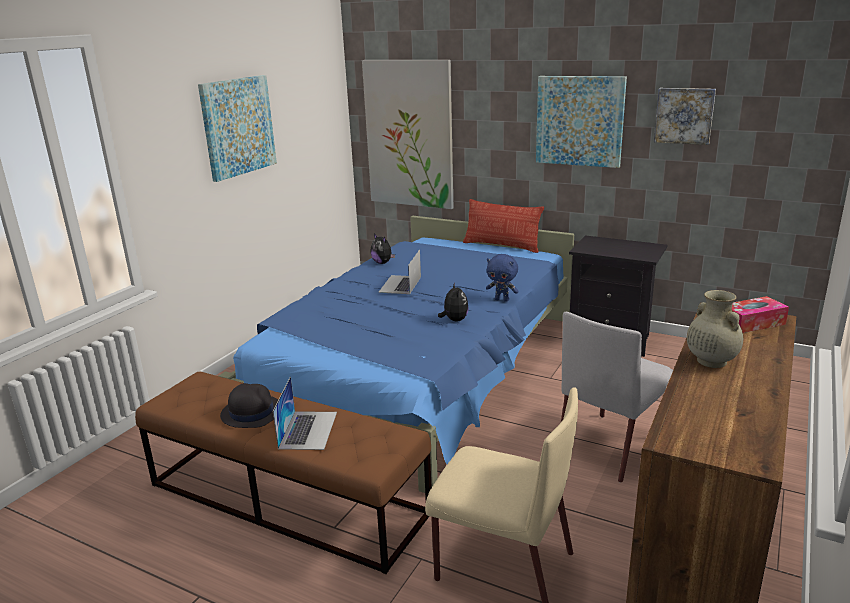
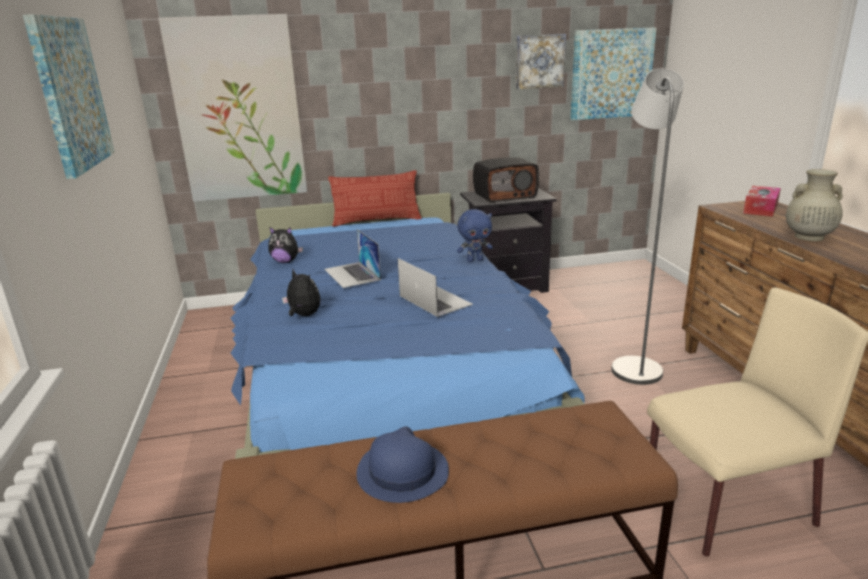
camera: 40 degrees left, 0 degrees up
black hat [220,383,278,428] -> blue hat [356,426,449,503]
laptop [273,377,337,450] -> laptop moved to [398,258,473,317]
plush toy [438,282,469,322] -> plush toy moved to [282,270,321,316]
picture [536,76,627,168] -> picture moved to [570,27,657,120]
grey chair [561,312,673,483] -> grey floor lamp [611,69,684,385]
none -> radio [473,157,539,203]

